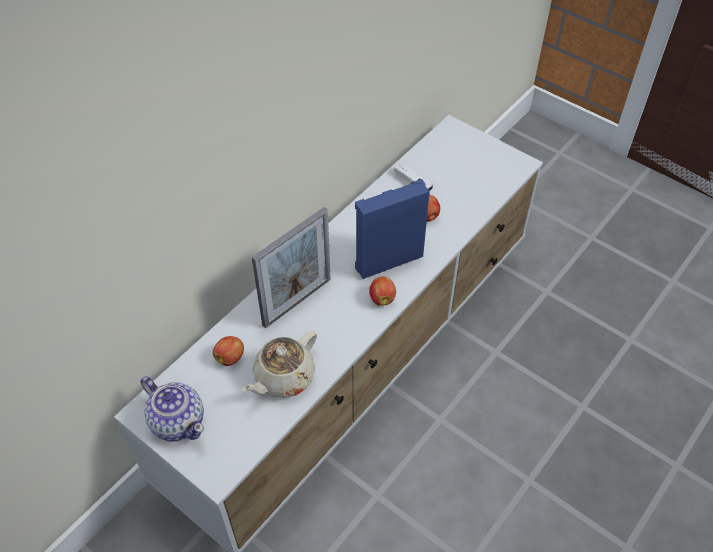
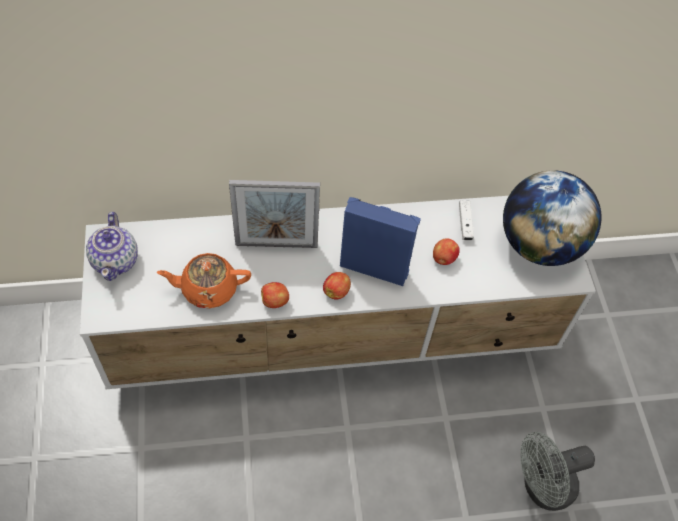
camera: 40 degrees right, 5 degrees up
apple [213,336,244,366] -> apple moved to [261,282,289,308]
beige teapot [242,330,317,398] -> orange teapot [157,253,251,309]
none -> globe [503,170,601,266]
none -> grey fan [521,432,595,511]

